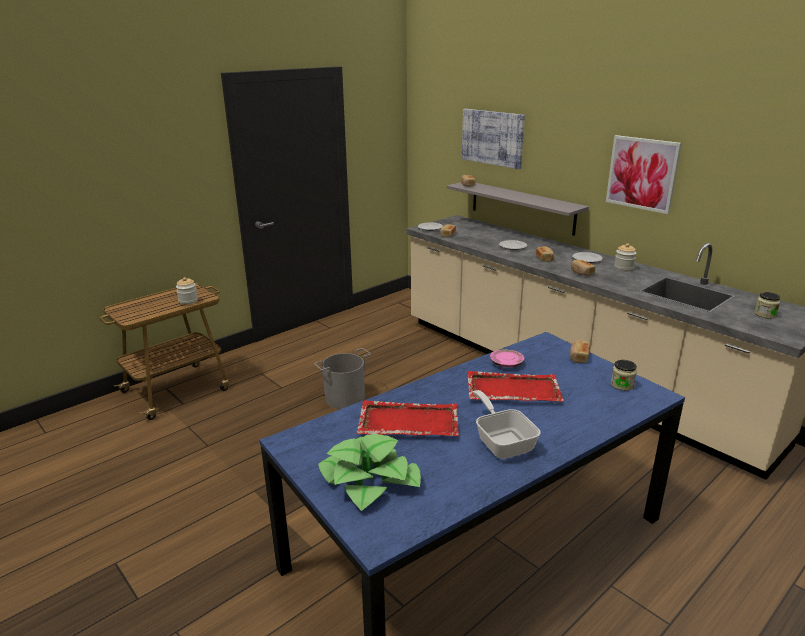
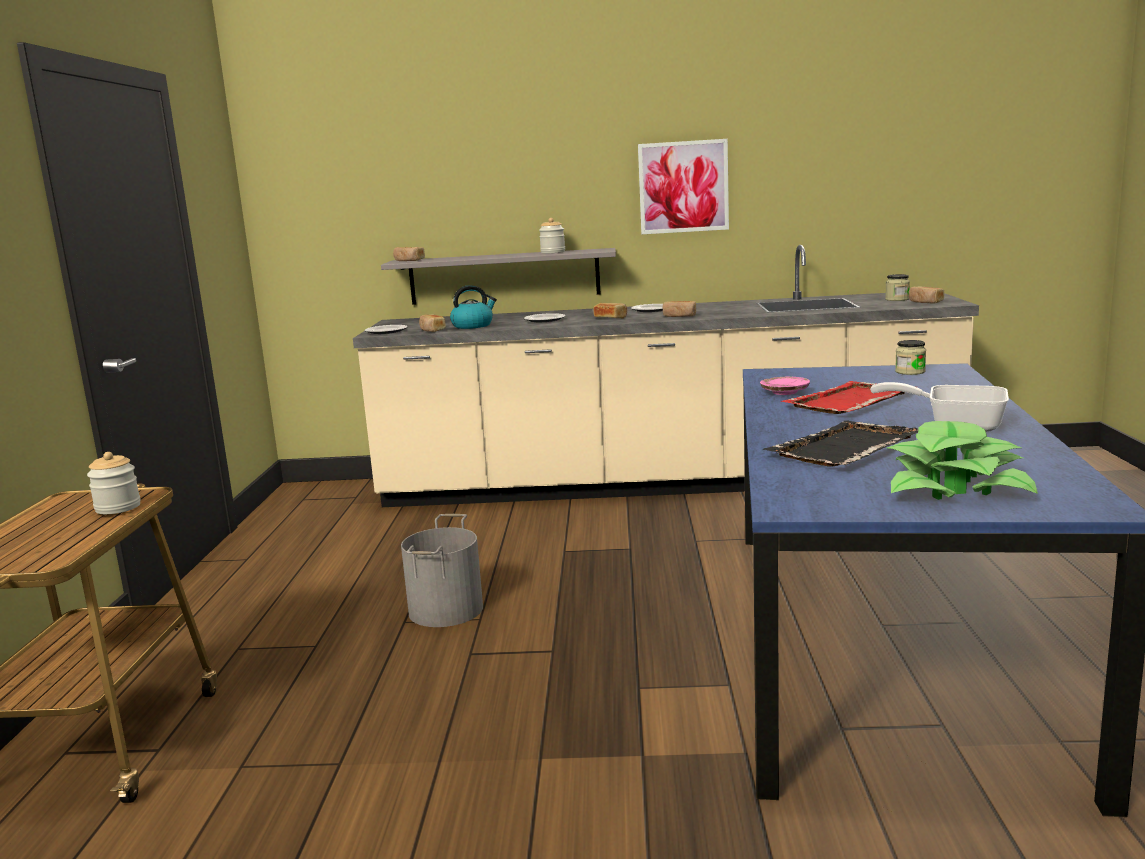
camera: 45 degrees left, 10 degrees down
red tray [357,400,459,436] -> black tray [763,420,918,467]
picture [462,109,525,169] -> none
bread [570,340,590,363] -> bread moved to [908,287,944,304]
jar [614,243,636,271] -> jar moved to [539,218,565,253]
none -> kettle [450,285,497,329]

